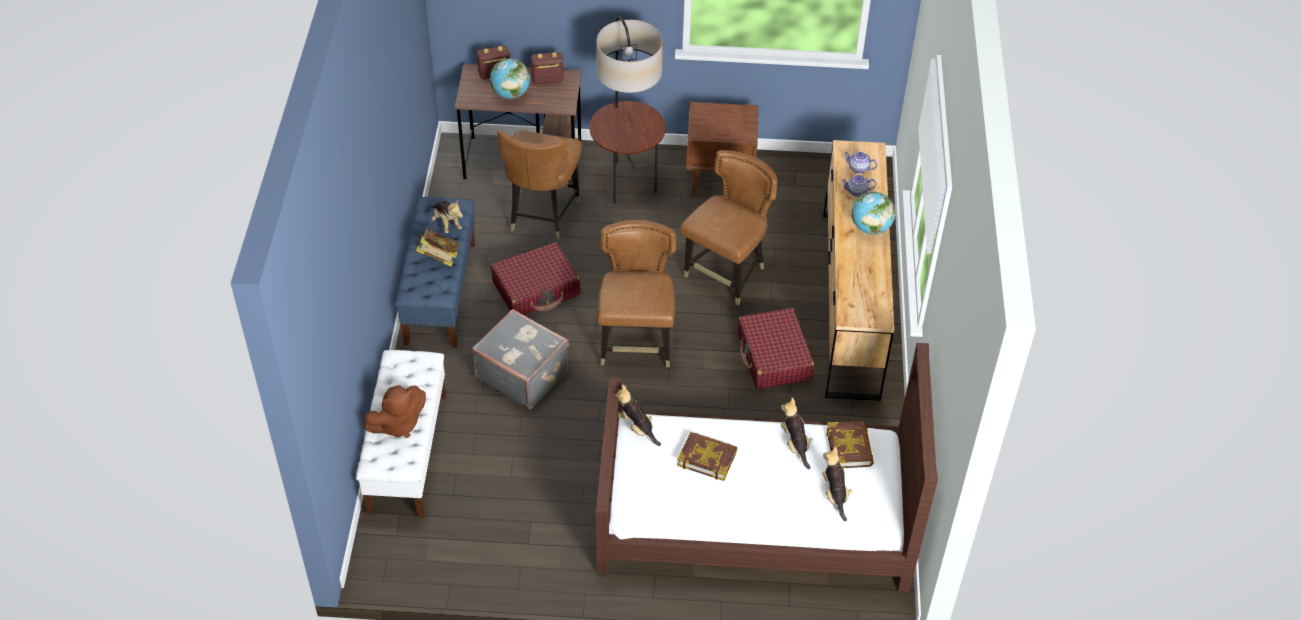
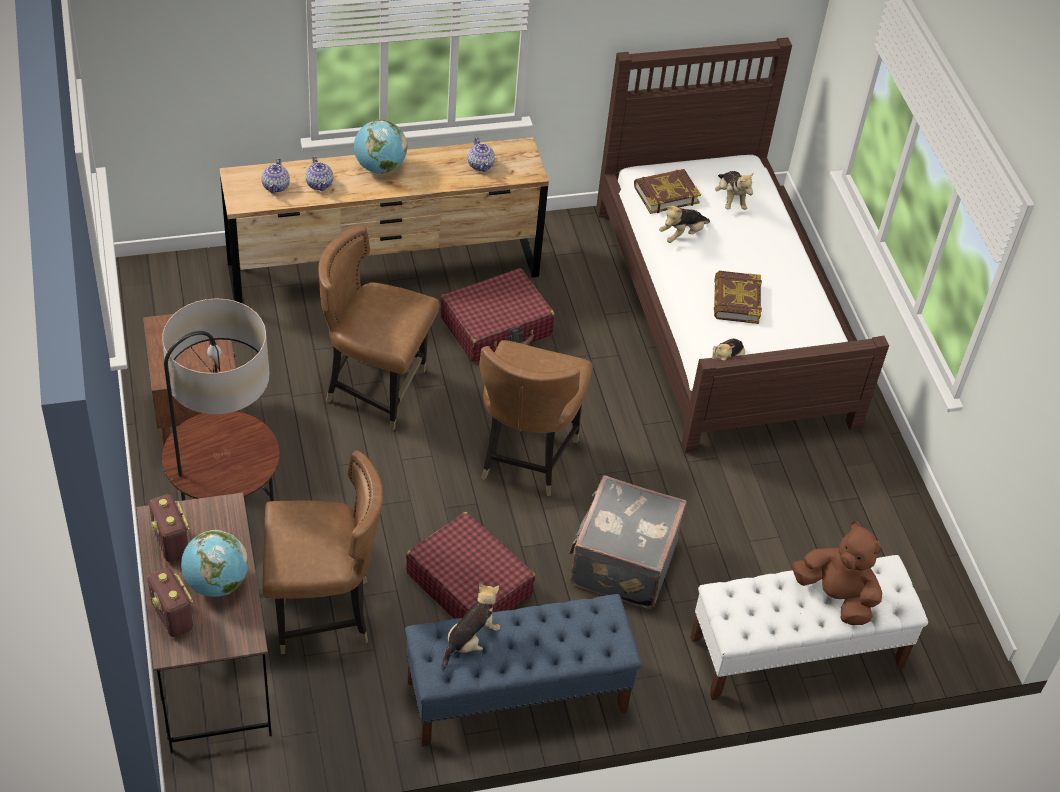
camera: 110 degrees left, 0 degrees up
book [416,229,459,267] -> none
brown chair [597,220,676,367] -> brown chair turned 60 degrees counterclockwise [479,340,593,496]
plush toy [822,446,852,521] -> plush toy turned 75 degrees counterclockwise [715,171,754,210]
none -> teapot [468,138,495,172]

